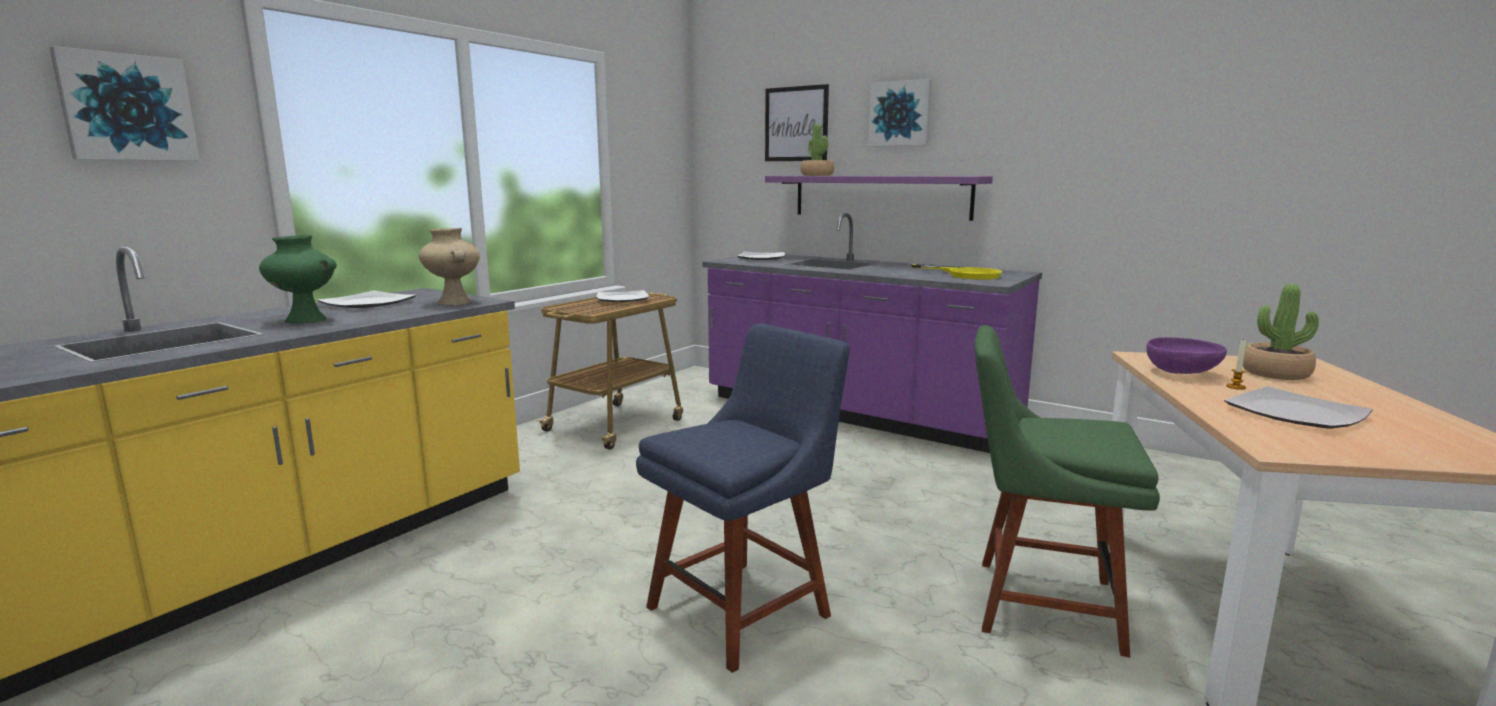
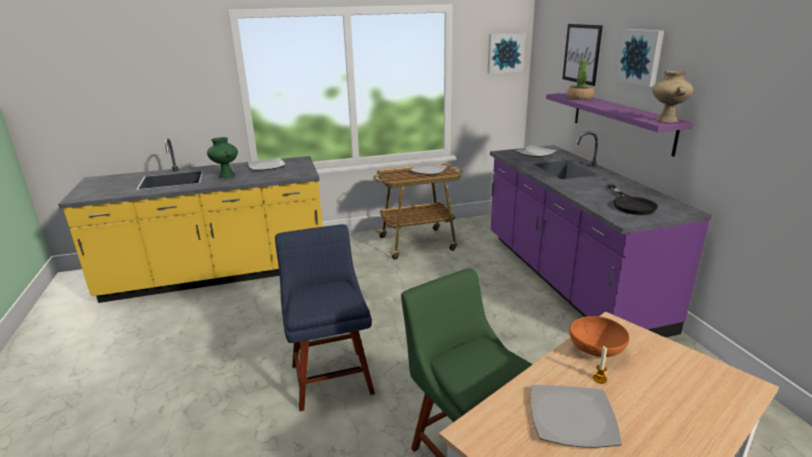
camera: 40 degrees right, 10 degrees up
picture [49,46,200,161] -> picture moved to [488,33,525,74]
beige vase [419,228,480,305] -> beige vase moved to [652,71,693,123]
blue chair [636,324,850,673] -> blue chair turned 105 degrees counterclockwise [275,224,375,411]
yellow frying pan [911,264,1002,279] -> black frying pan [607,184,658,215]
purple bowl [1146,337,1227,374] -> orange bowl [569,316,630,357]
potted plant [1243,284,1319,380] -> none

